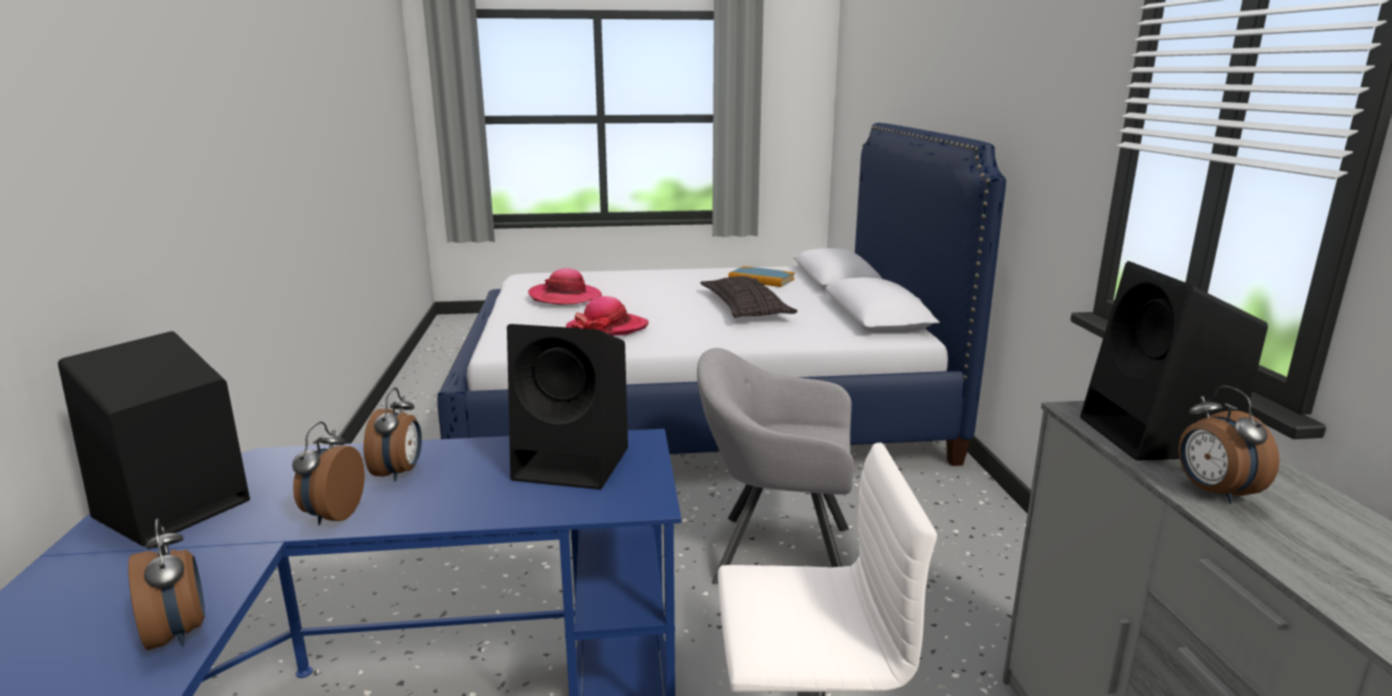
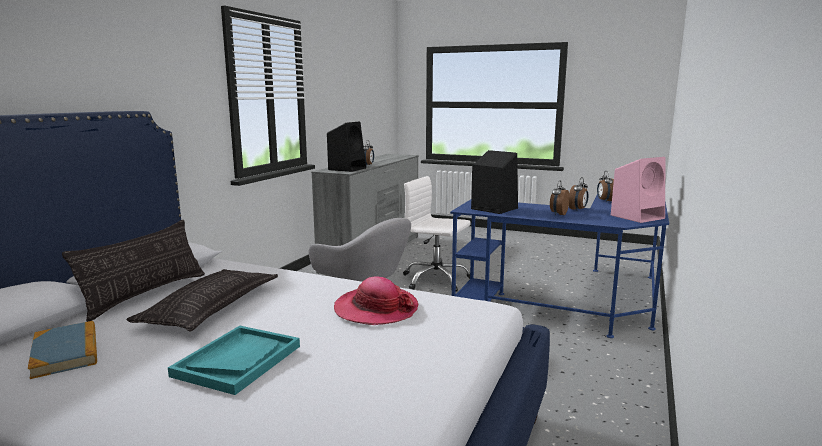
camera: 150 degrees left, 5 degrees down
black speaker [58,331,250,547] -> pink speaker [611,157,665,223]
hat [528,268,602,305] -> none
none -> pillow [62,220,205,322]
none -> turquoise tray [168,326,300,395]

